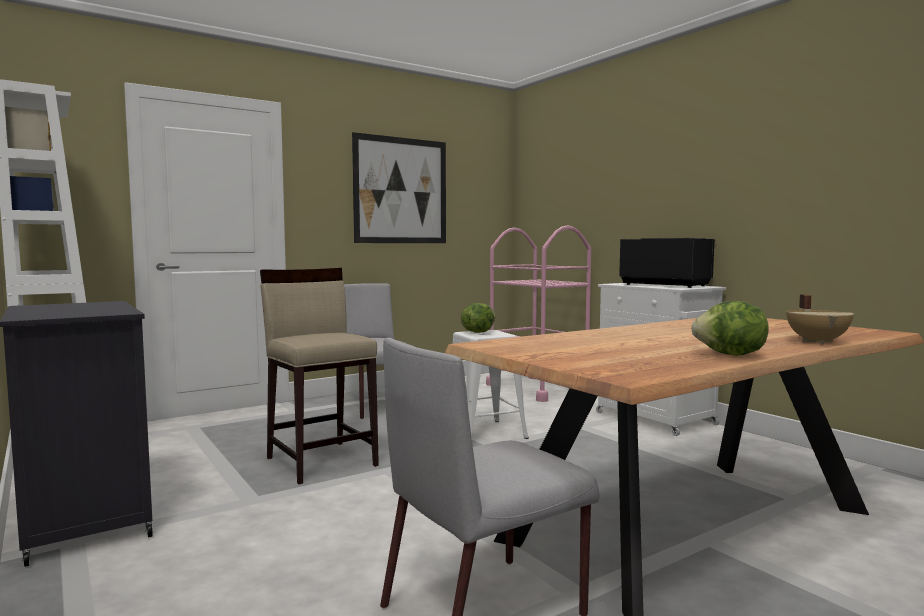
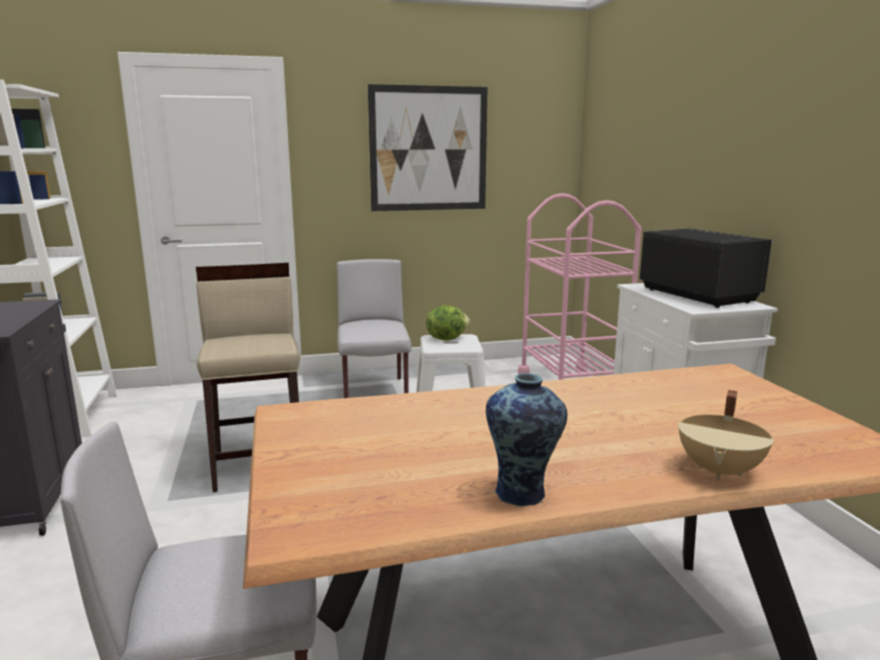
camera: 20 degrees right, 10 degrees up
lettuce [691,301,768,356] -> vase [486,373,567,507]

